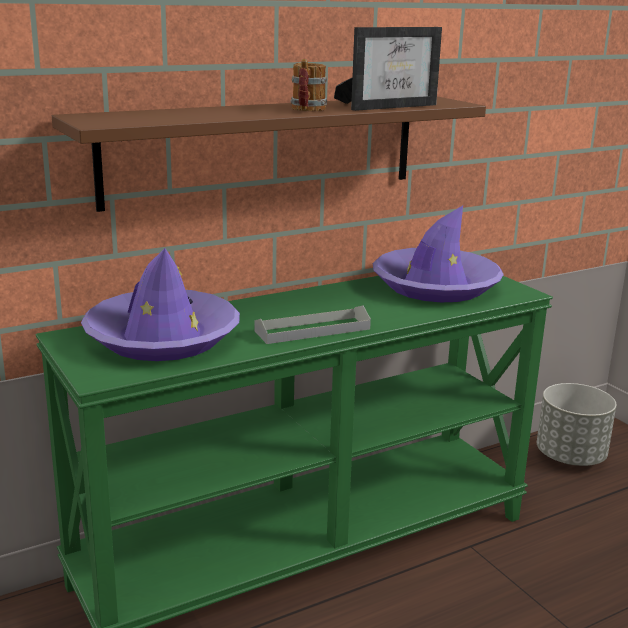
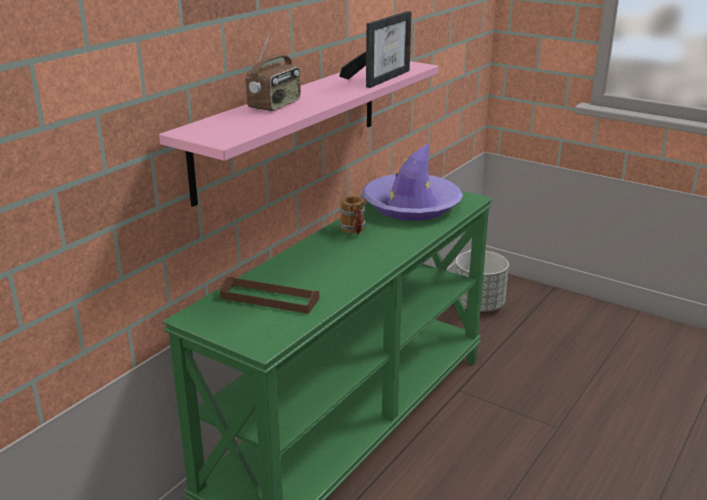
camera: 25 degrees left, 5 degrees up
brown shelf [52,96,486,212] -> pink shelf [159,61,439,207]
purple hat [81,248,240,361] -> brown tray [220,277,319,314]
grey tray [255,306,371,344] -> none
mug [291,59,327,111] -> mug moved to [339,196,366,235]
none -> radio [245,34,301,112]

